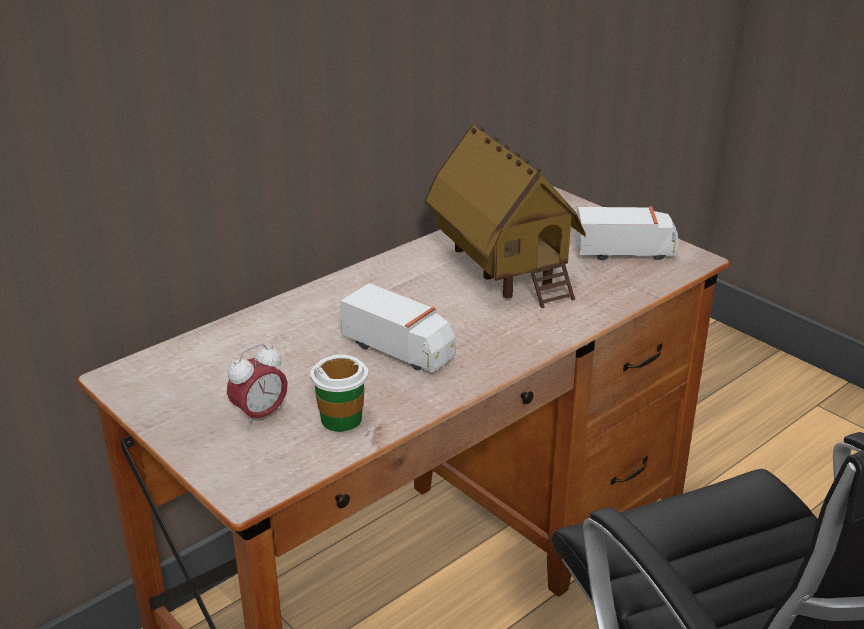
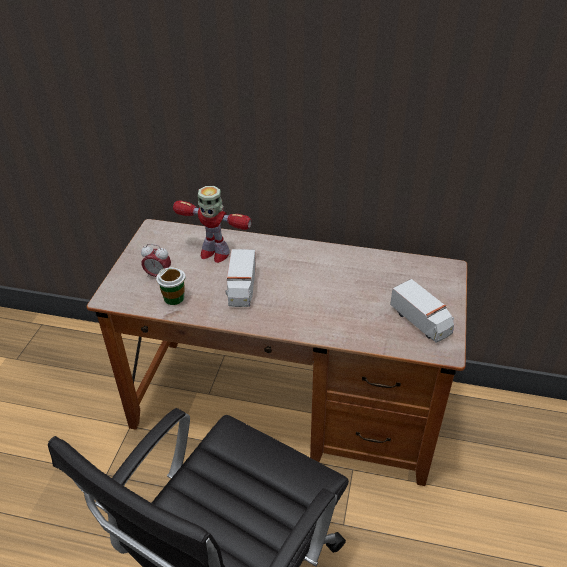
camera: 55 degrees right, 10 degrees up
toy house [425,125,586,308] -> none
none -> toy robot [173,186,252,263]

